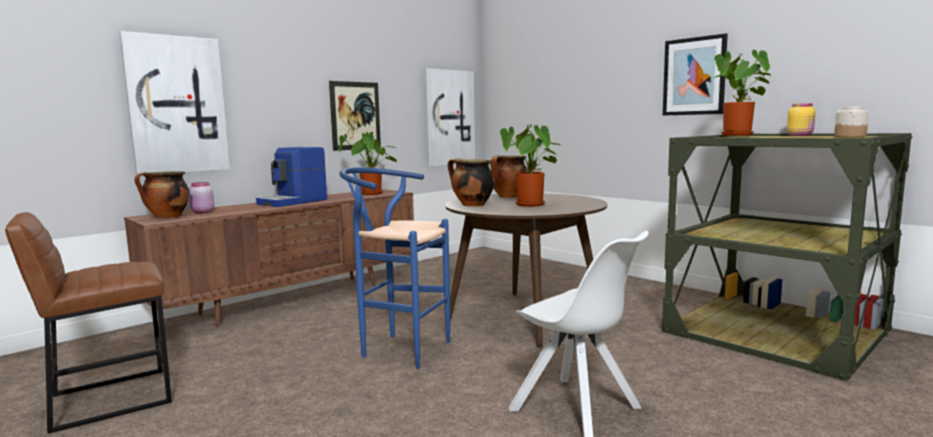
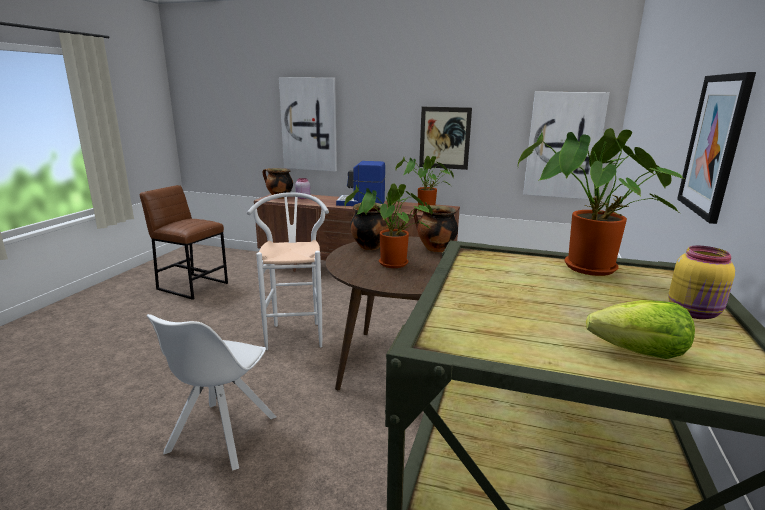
camera: 60 degrees right, 10 degrees up
blue stool [339,167,450,369] -> white stool [247,192,329,350]
jar [834,106,869,137] -> lettuce [586,300,695,359]

